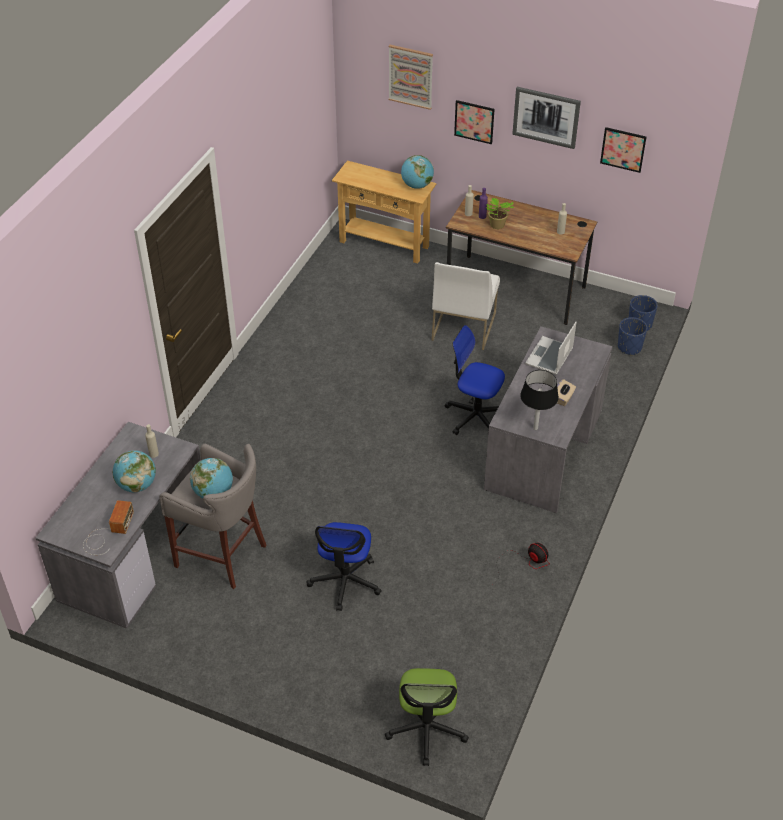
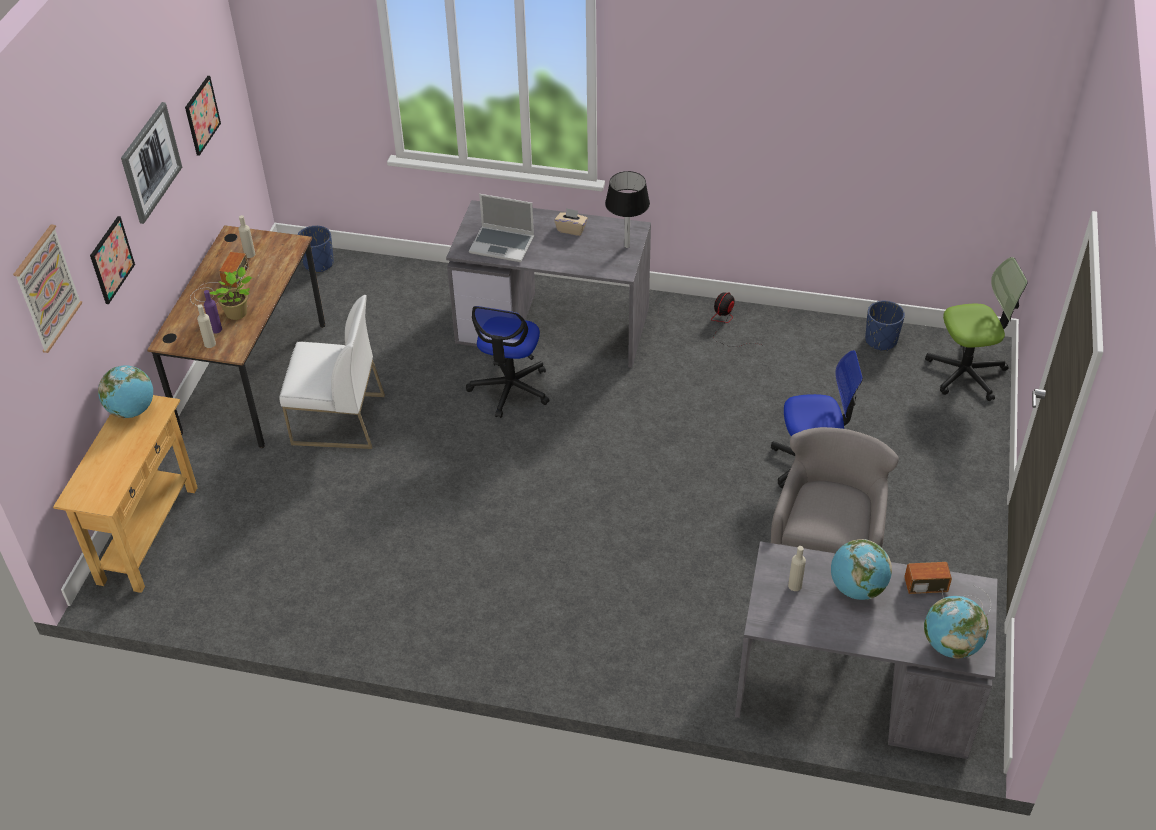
camera: 100 degrees left, 0 degrees up
globe [190,458,233,498] -> globe moved to [924,596,989,659]
blue planter [618,317,647,356] -> blue planter moved to [865,301,905,351]
none -> radio [190,252,249,306]

